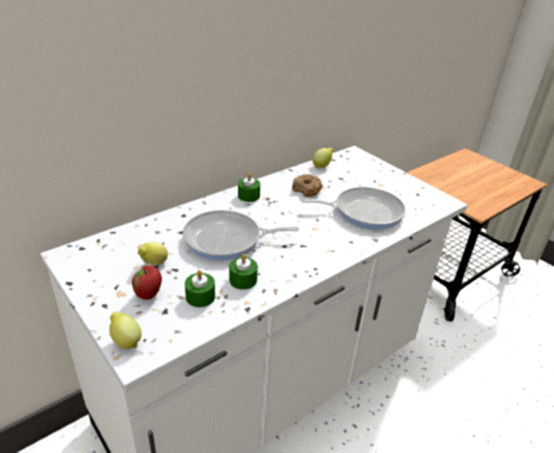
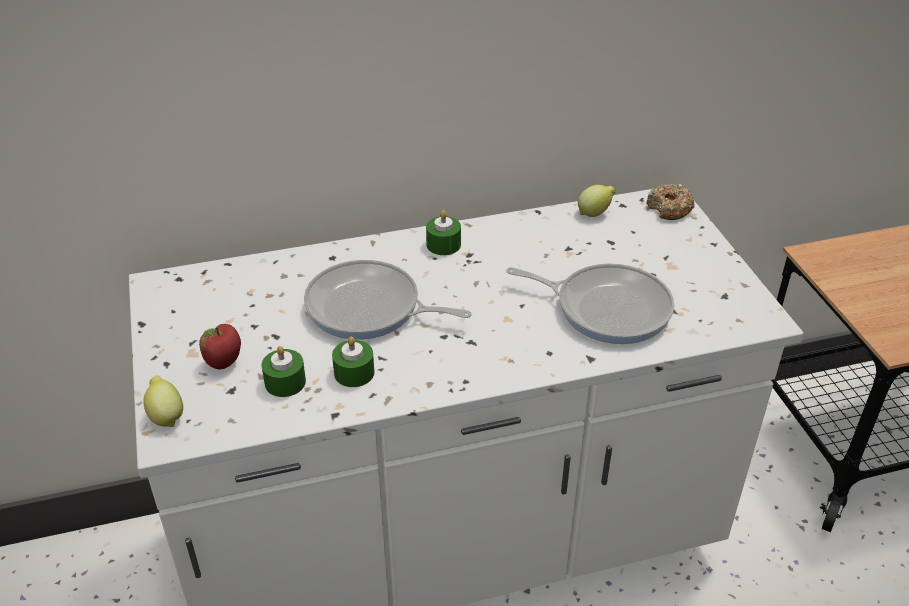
camera: 25 degrees right, 5 degrees up
lemon [138,242,168,265] -> none
donut [292,174,323,197] -> donut moved to [646,184,695,220]

